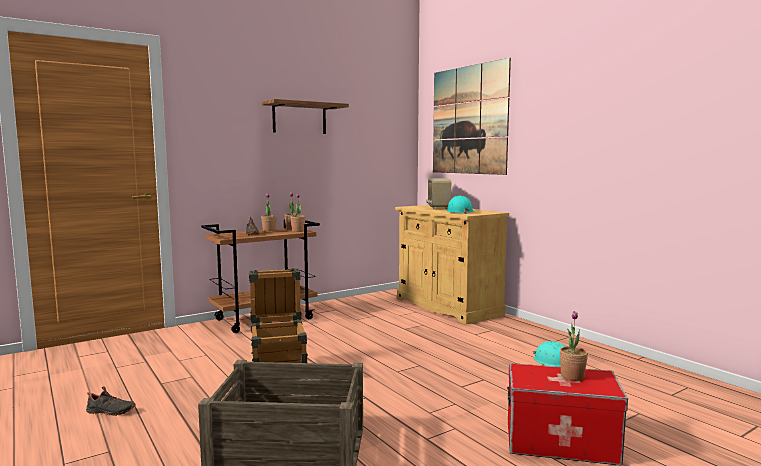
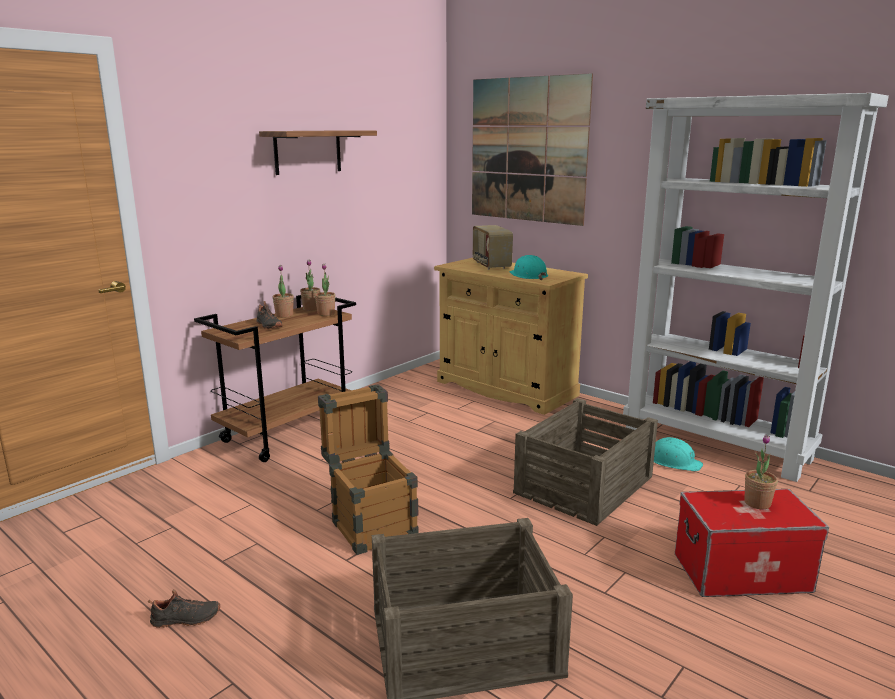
camera: 15 degrees left, 10 degrees up
none -> crate [513,398,658,526]
none -> white bookcase [623,93,889,482]

